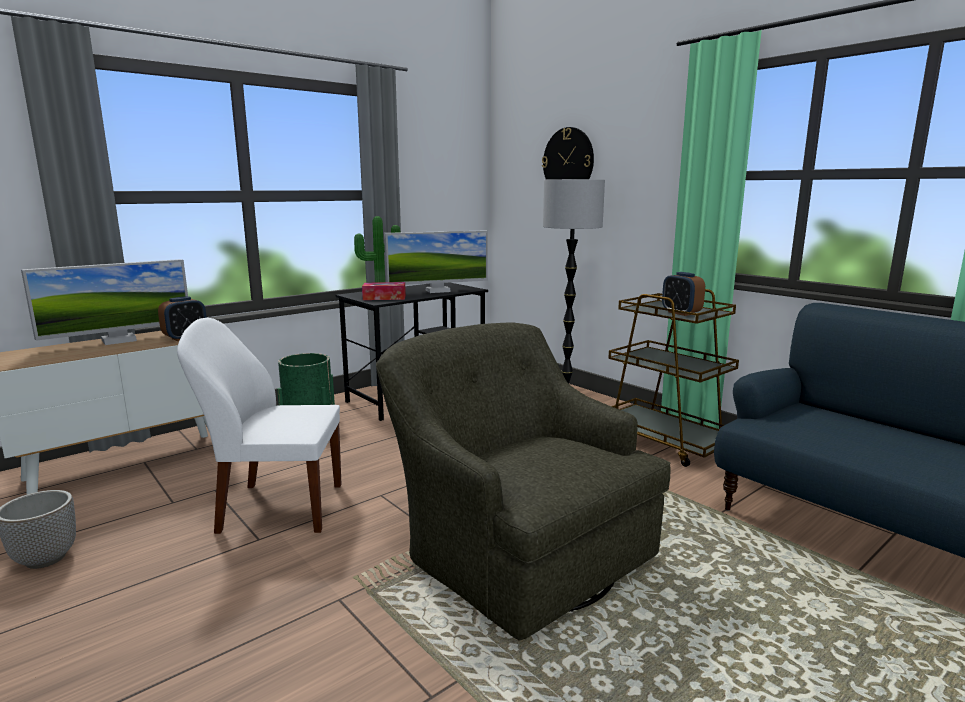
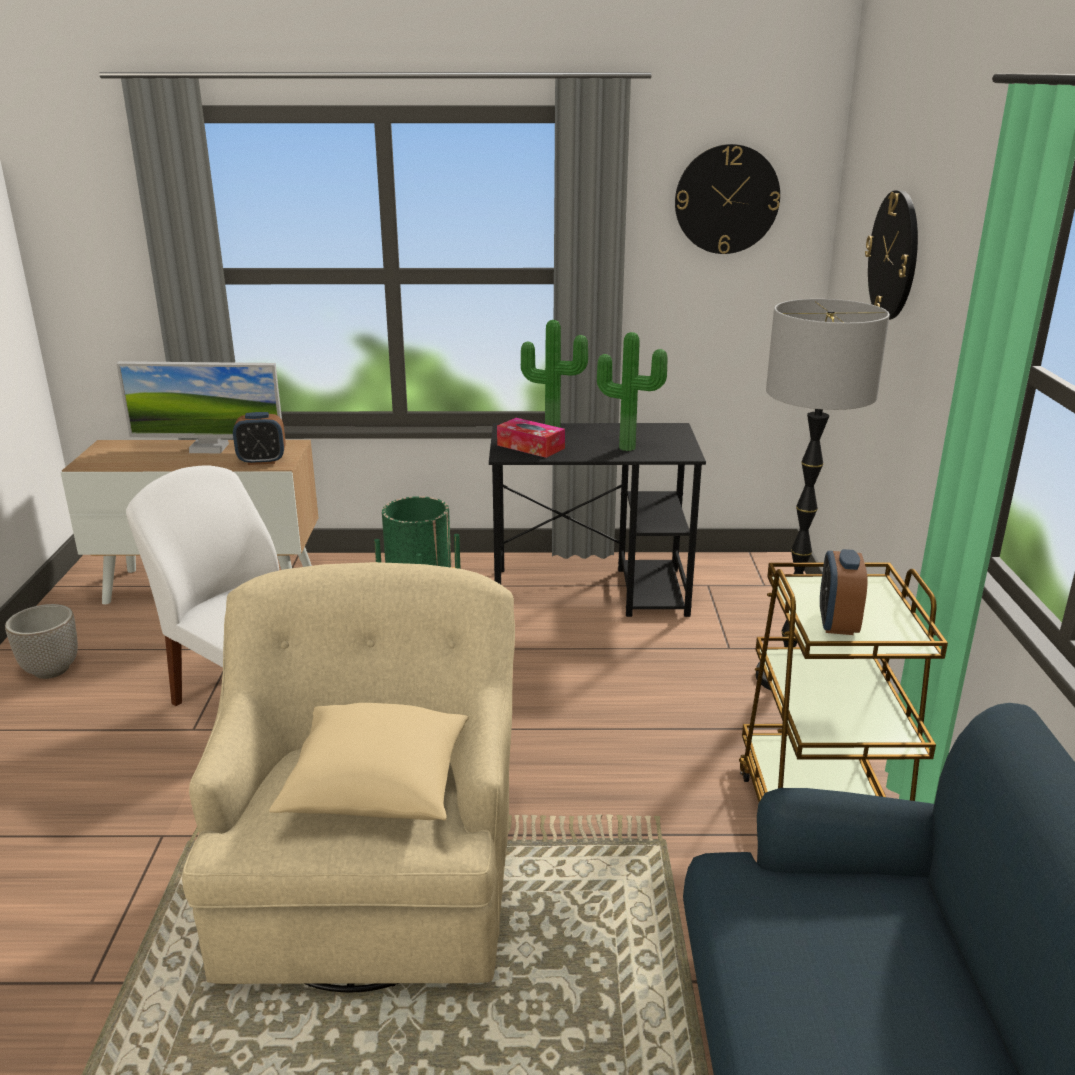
camera: 40 degrees right, 10 degrees up
green armchair [376,322,670,640] -> beige armchair [182,562,515,992]
monitor [384,230,488,293] -> potted plant [597,332,668,451]
none -> beige pillow [269,703,469,821]
none -> wall clock [675,144,780,254]

